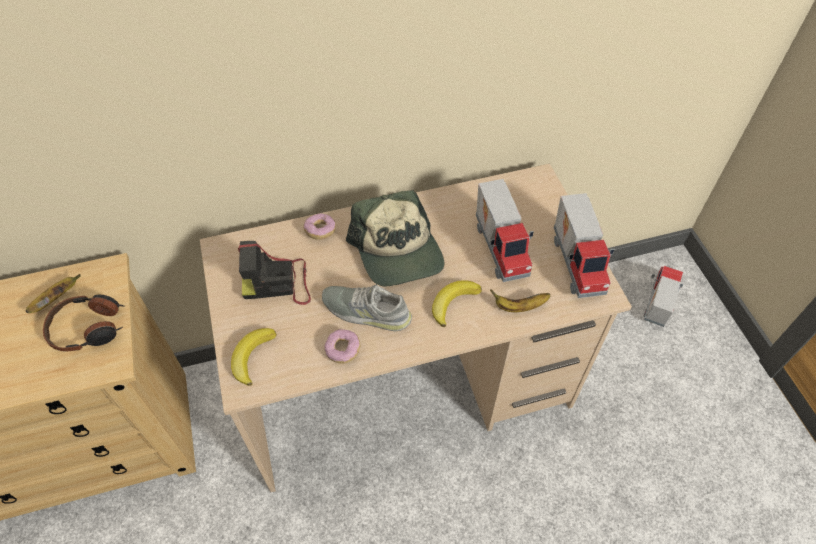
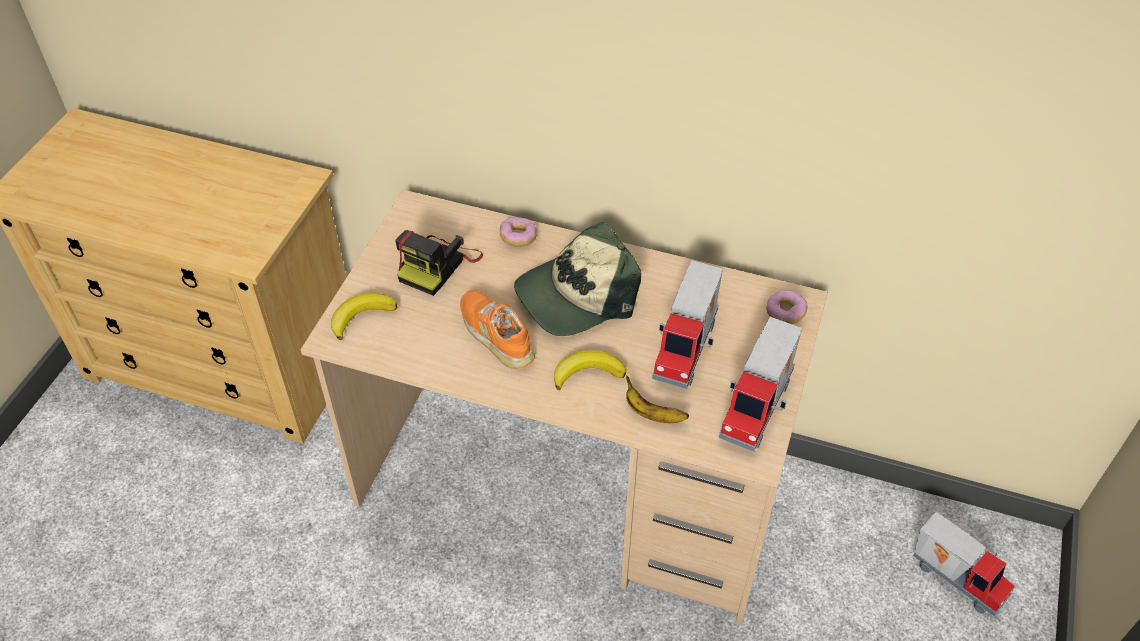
camera: 35 degrees right, 5 degrees down
banana [26,274,81,313] -> none
headphones [43,295,124,351] -> none
camera [238,241,311,305] -> camera turned 90 degrees counterclockwise [395,230,483,296]
grey shoe [322,285,412,331] -> orange shoe [460,290,535,369]
donut [324,329,361,364] -> donut moved to [766,290,808,324]
cap [346,190,444,286] -> cap turned 45 degrees clockwise [514,222,641,336]
toy truck [643,266,684,327] -> toy truck turned 75 degrees clockwise [913,512,1015,616]

